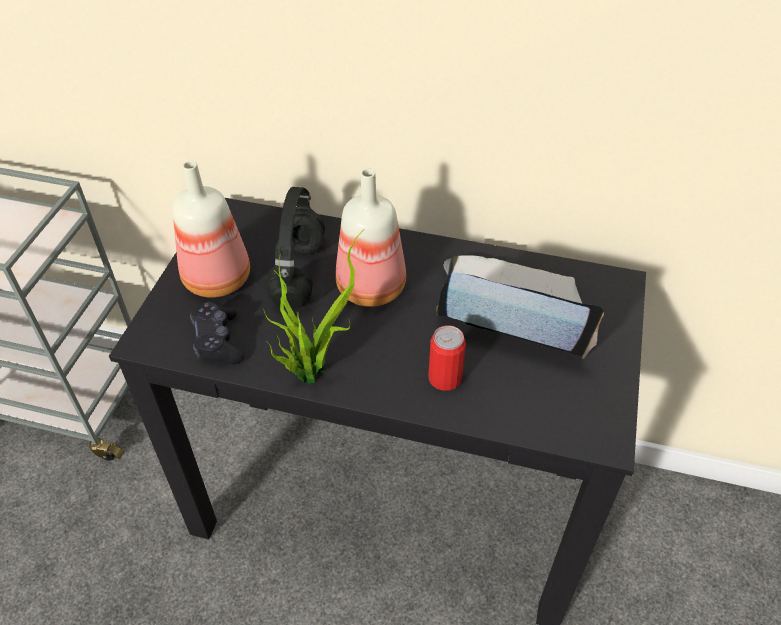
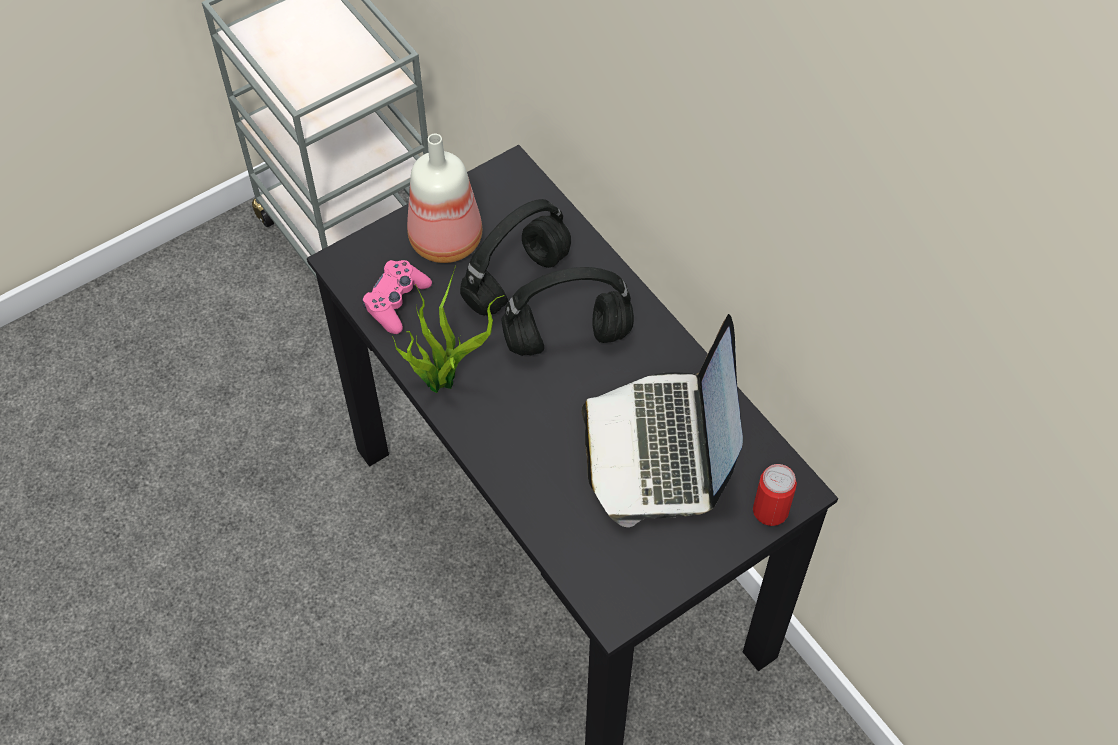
camera: 40 degrees right, 10 degrees up
black game controller [190,302,244,365] -> pink game controller [362,260,432,334]
bottle [335,169,406,307] -> black headphones [501,267,634,356]
can [428,325,466,391] -> can moved to [753,464,797,526]
laptop [436,255,604,359] -> laptop turned 150 degrees counterclockwise [582,314,743,527]

